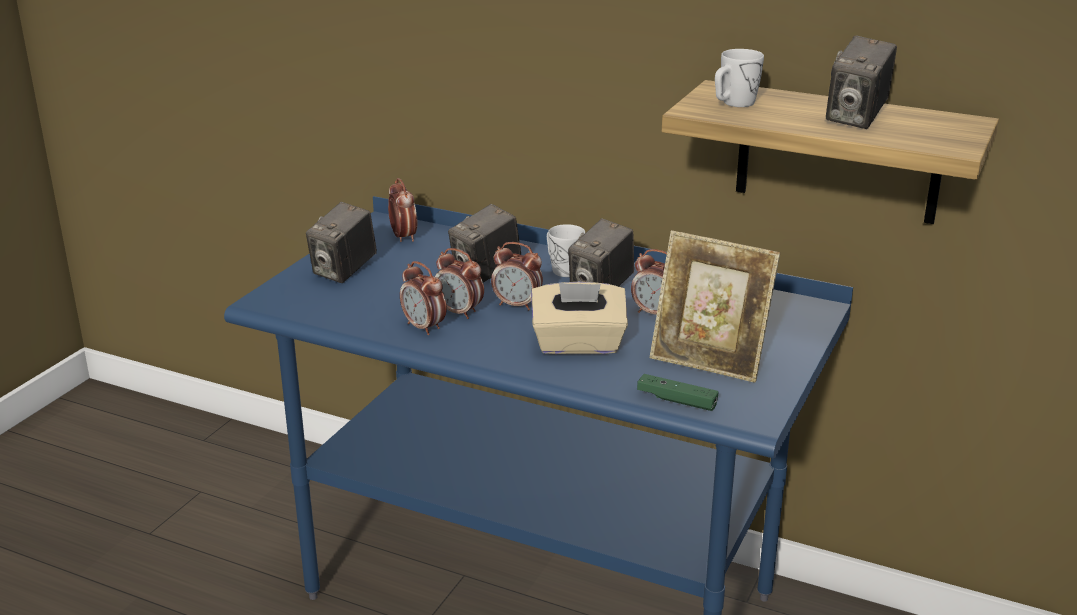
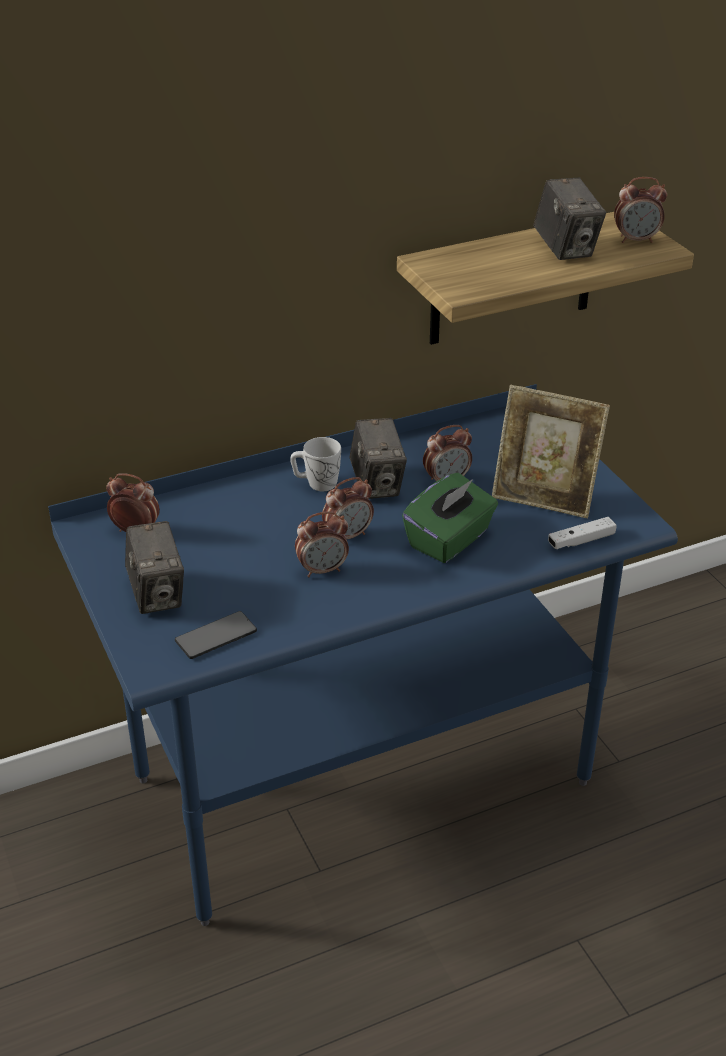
camera: 50 degrees left, 10 degrees up
alarm clock [400,261,447,335] -> alarm clock moved to [614,177,667,243]
camera [448,204,521,283] -> none
beige tissue box [531,282,628,354] -> green tissue box [402,473,498,563]
green game controller [637,374,719,411] -> white game controller [548,517,617,549]
picture frame [650,230,780,383] -> picture frame turned 45 degrees clockwise [492,385,610,518]
white mug [715,49,764,107] -> none
none -> phone [175,611,257,659]

